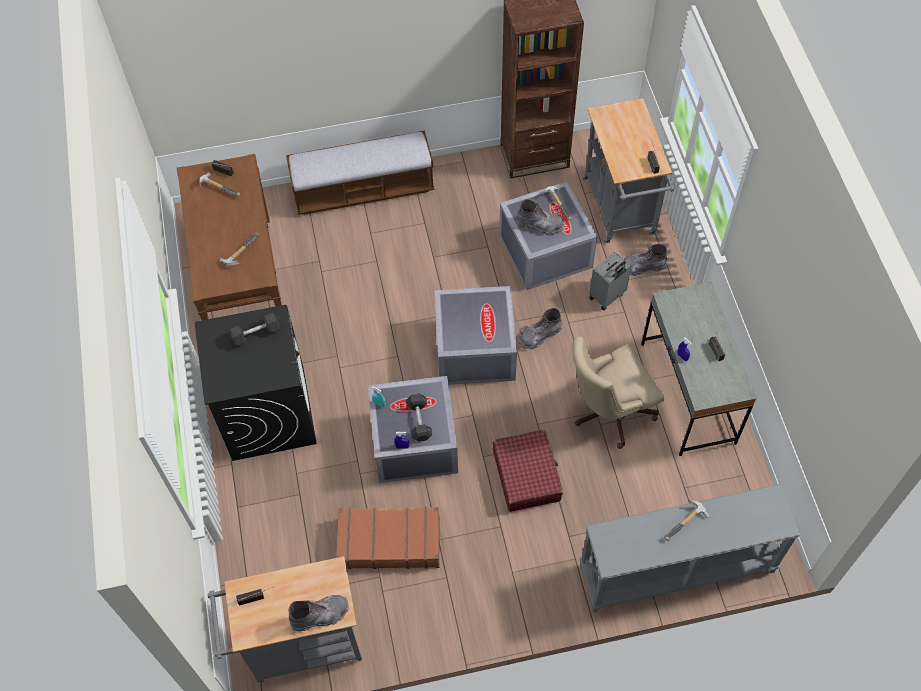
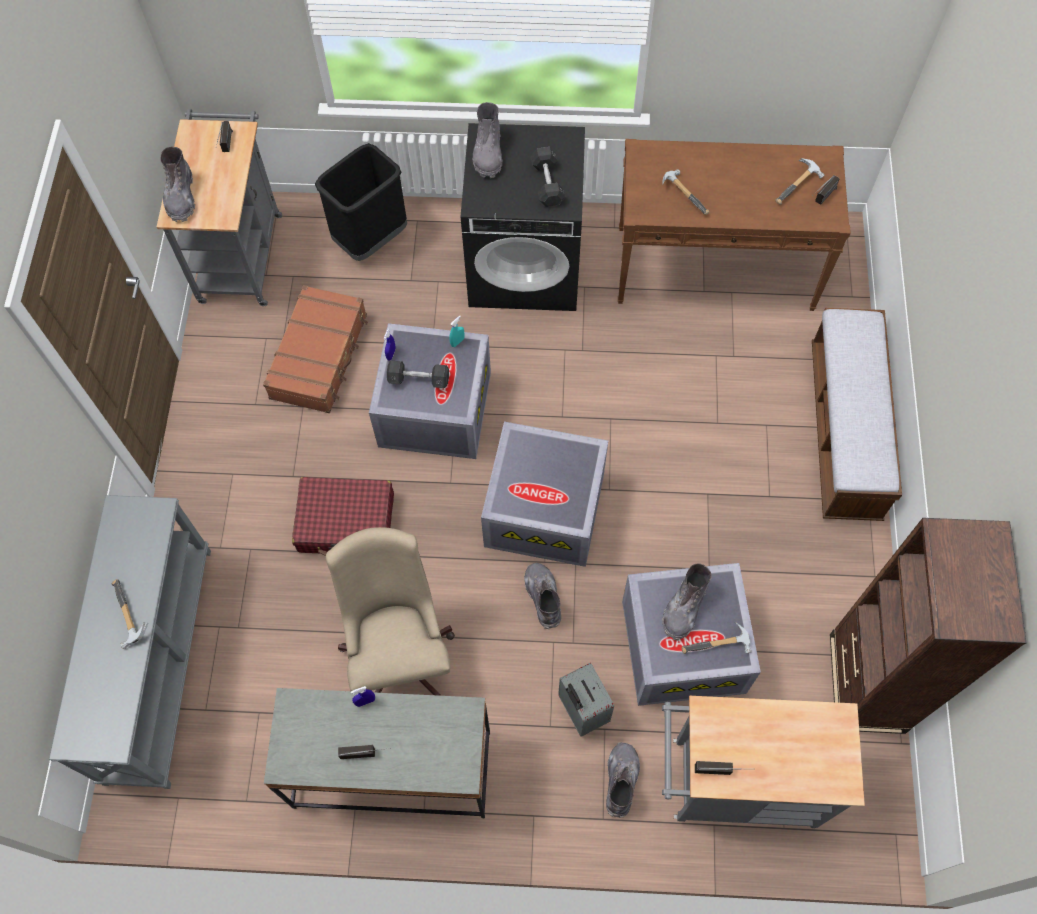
camera: 105 degrees right, 5 degrees up
none -> black trash can [315,143,407,261]
none -> grey boot [472,102,503,178]

